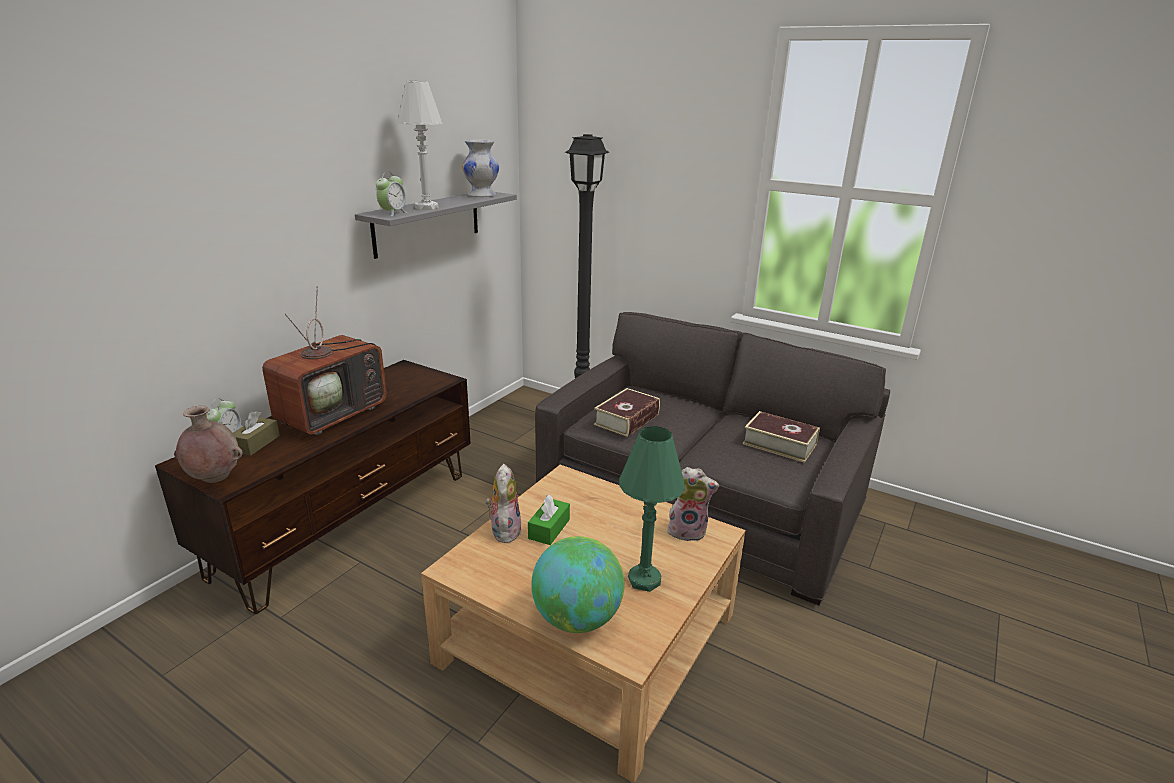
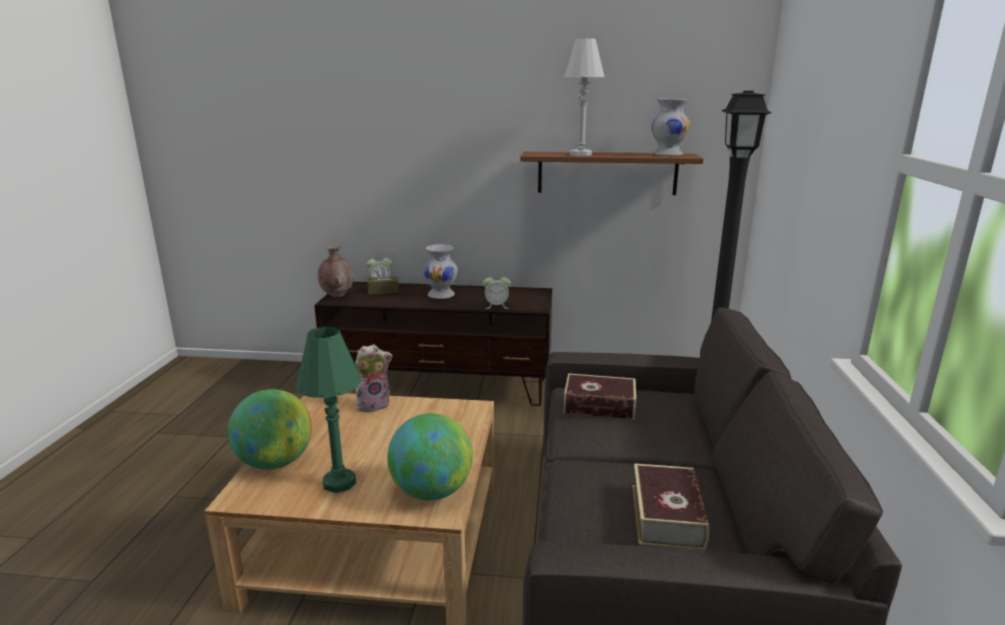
camera: 65 degrees right, 5 degrees down
television [262,286,387,435] -> white vase [423,244,458,299]
grey shelf [355,192,516,259] -> brown shelf [520,152,703,195]
alarm clock [376,171,407,217] -> alarm clock moved to [483,273,511,309]
green tissue box [528,495,570,545] -> none
plush toy [667,467,719,541] -> globe [387,413,473,500]

